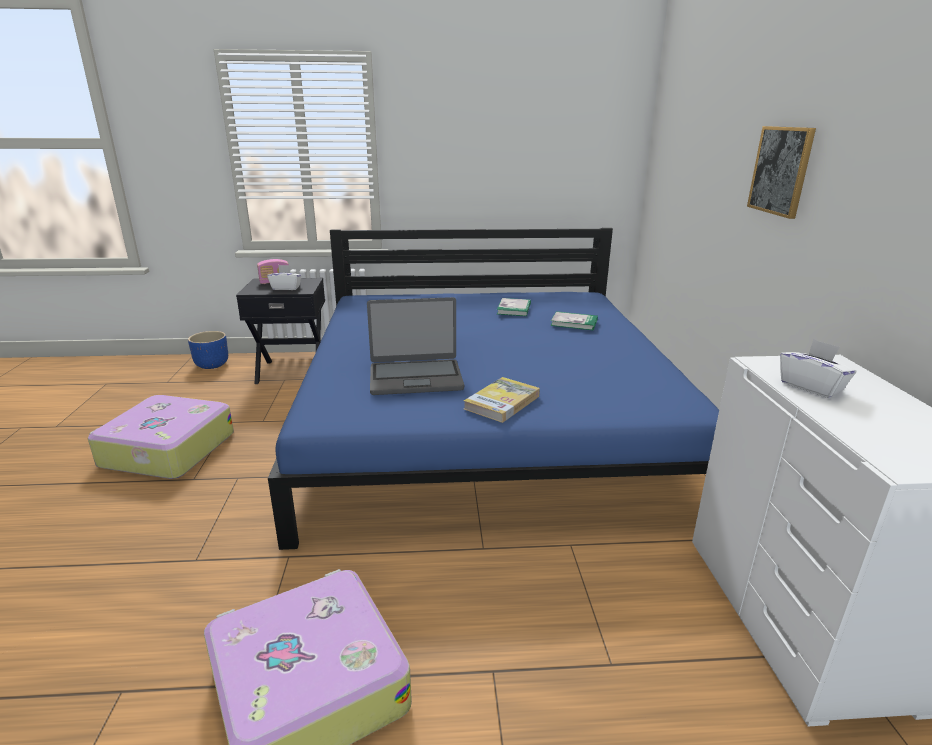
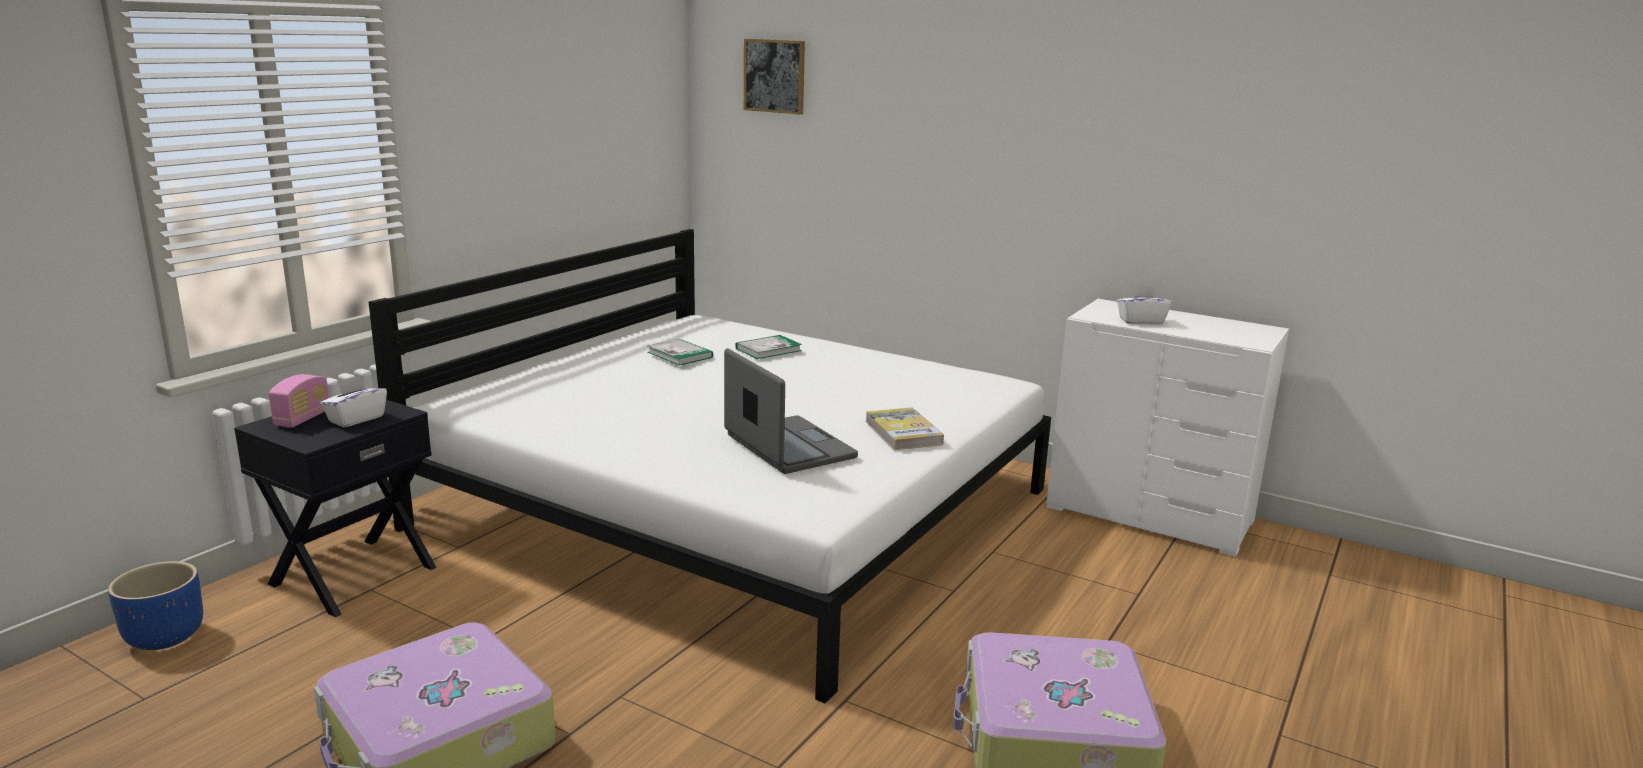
camera: 55 degrees left, 5 degrees down
blue bed [268,228,719,550] -> white bed [368,229,1051,703]
laptop [367,297,464,395] -> laptop turned 60 degrees counterclockwise [724,348,858,474]
picture [747,126,816,219] -> picture moved to [744,39,805,115]

